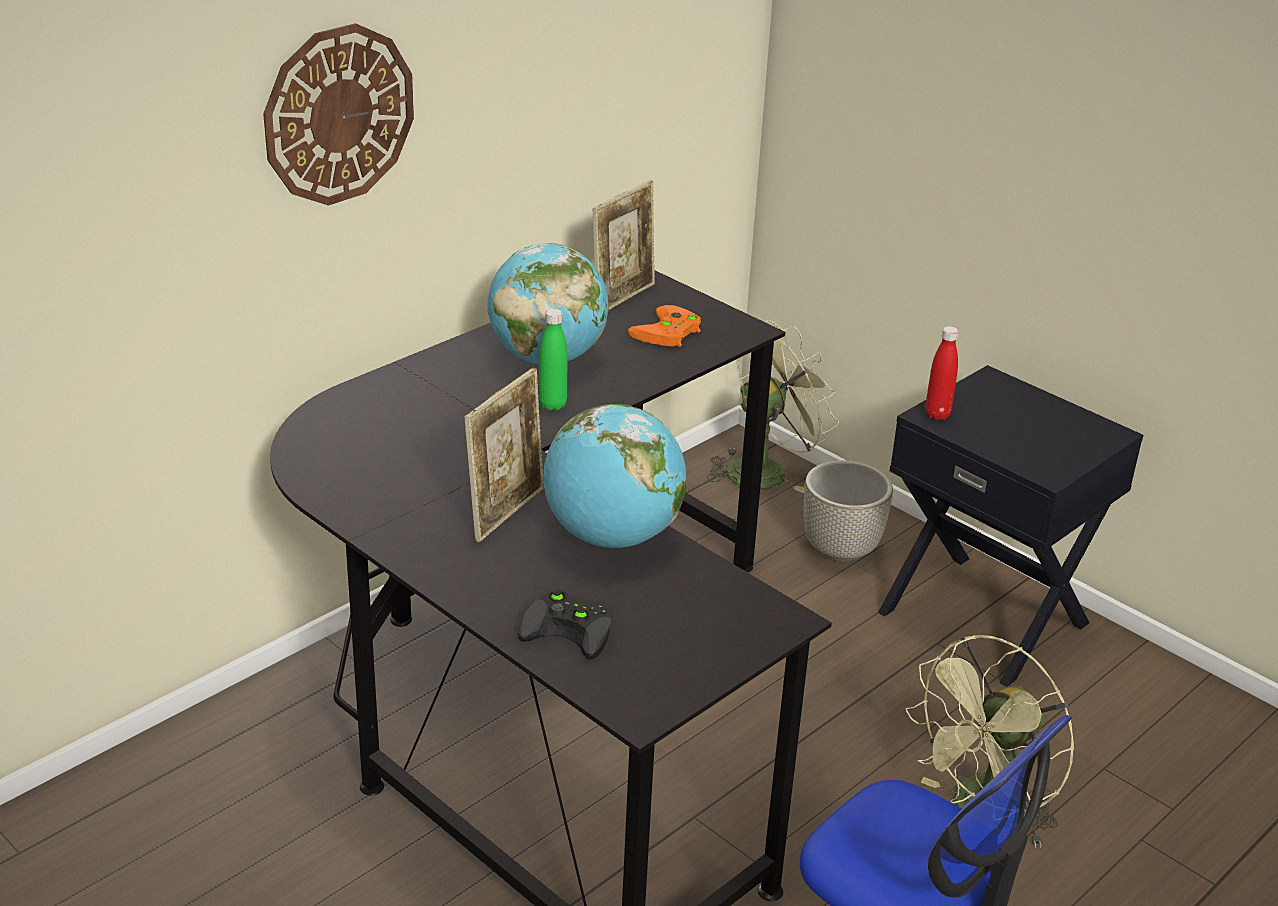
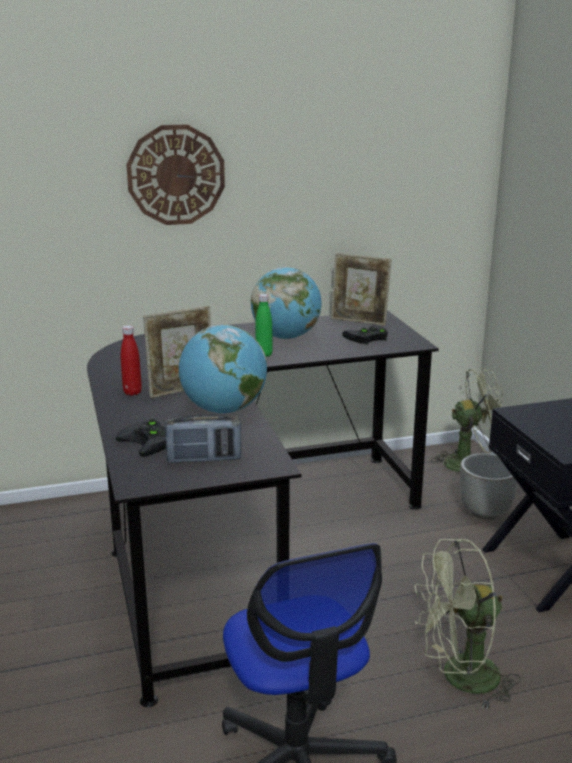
camera: 30 degrees right, 10 degrees down
picture frame [593,180,655,310] -> picture frame turned 45 degrees clockwise [331,253,392,326]
orange game controller [628,305,701,347] -> black game controller [343,325,388,344]
red bottle [925,326,959,420] -> red bottle moved to [121,325,142,396]
none -> radio [165,414,241,463]

